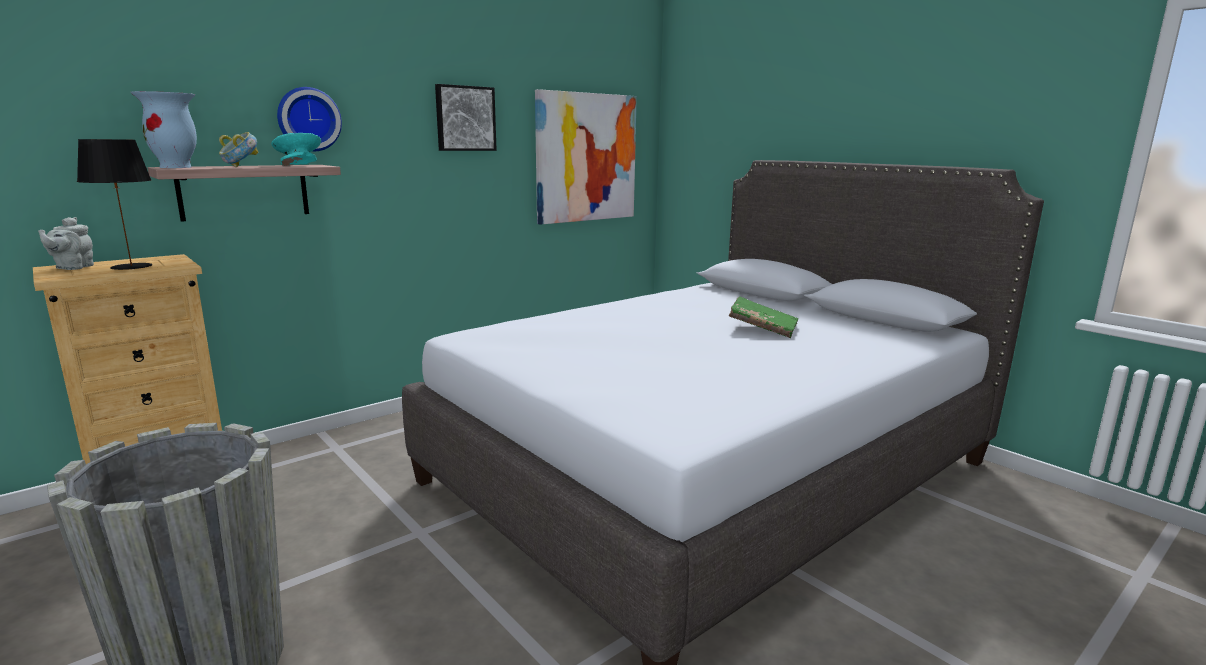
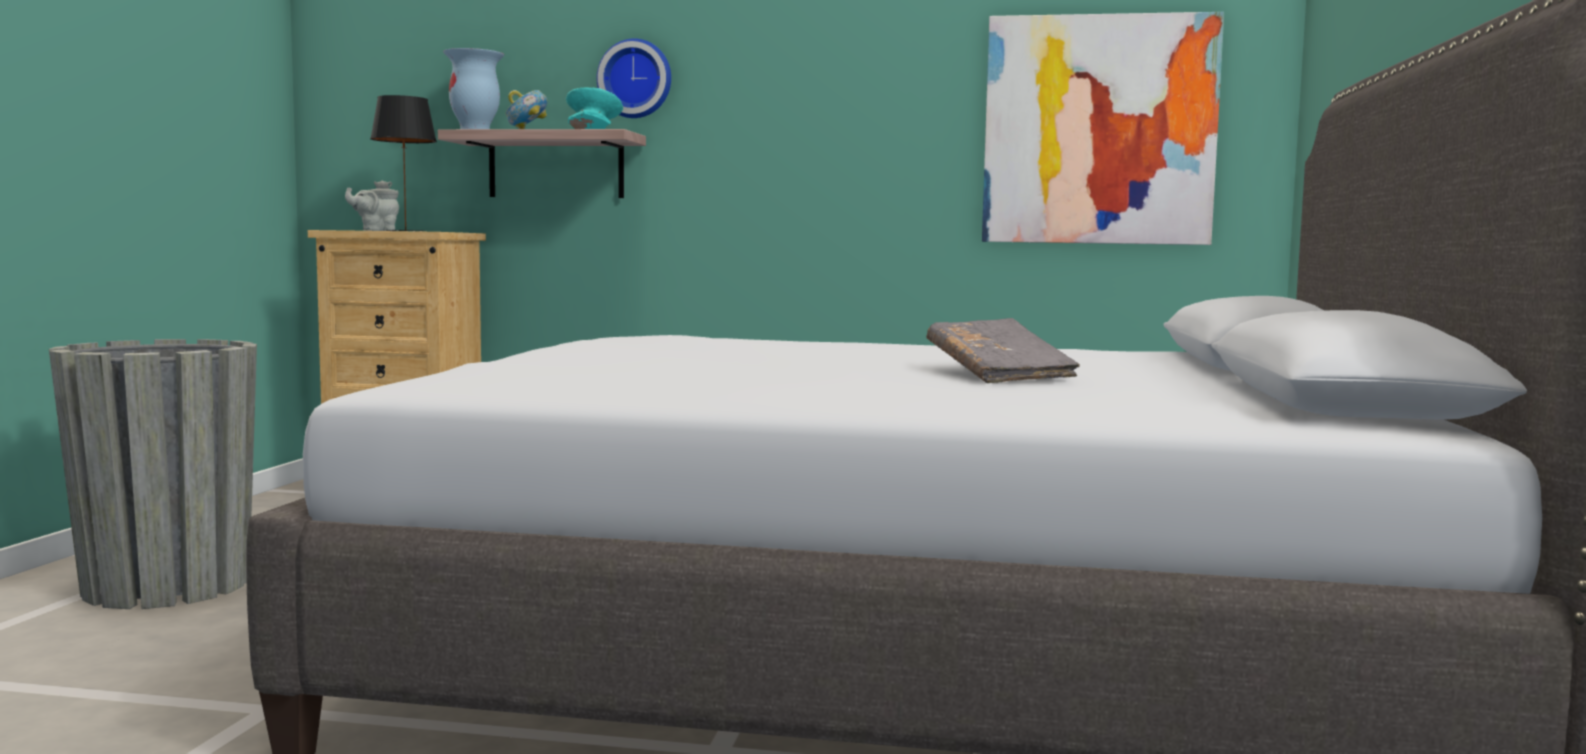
camera: 50 degrees right, 10 degrees down
picture [435,84,497,151] -> none
green book [729,296,798,338] -> grey book [926,318,1080,384]

